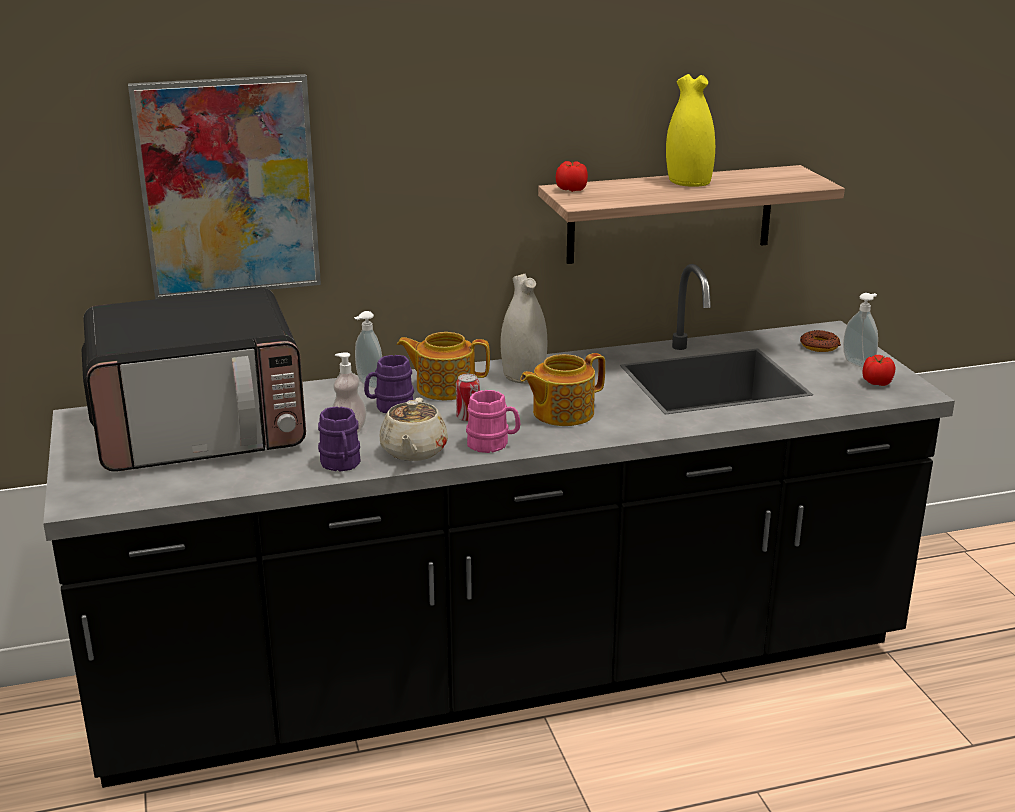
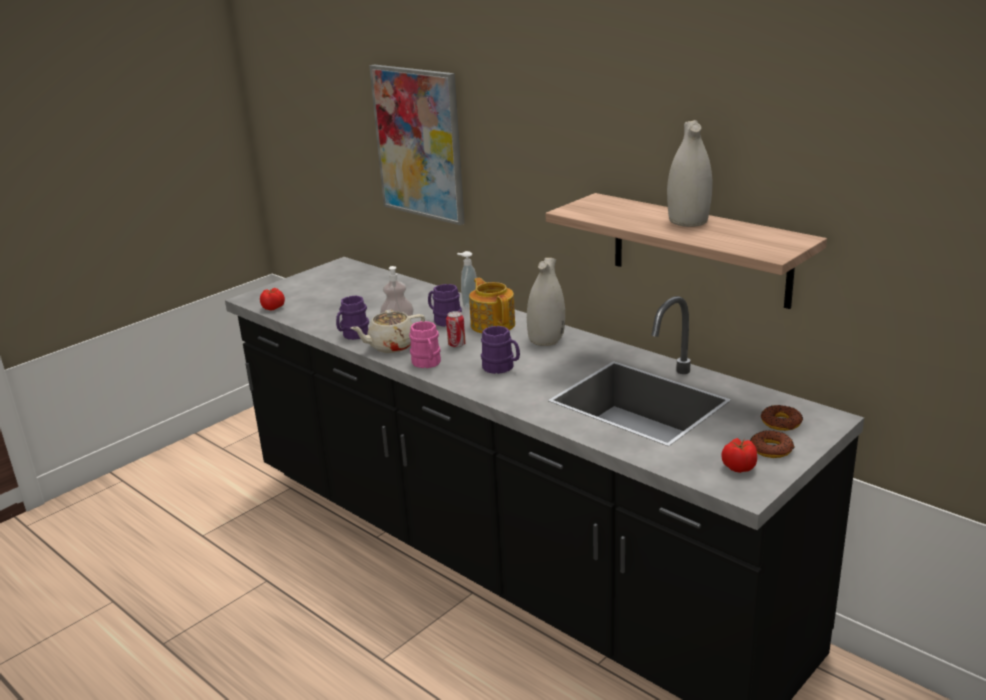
camera: 60 degrees right, 0 degrees up
microwave [82,288,306,472] -> none
teapot [520,353,605,426] -> purple mug [481,326,520,374]
tomato [556,161,588,192] -> tomato moved to [260,288,285,310]
yellow vase [666,74,715,187] -> white vase [667,120,713,227]
soap dispenser [843,293,878,368] -> donut [750,430,795,458]

